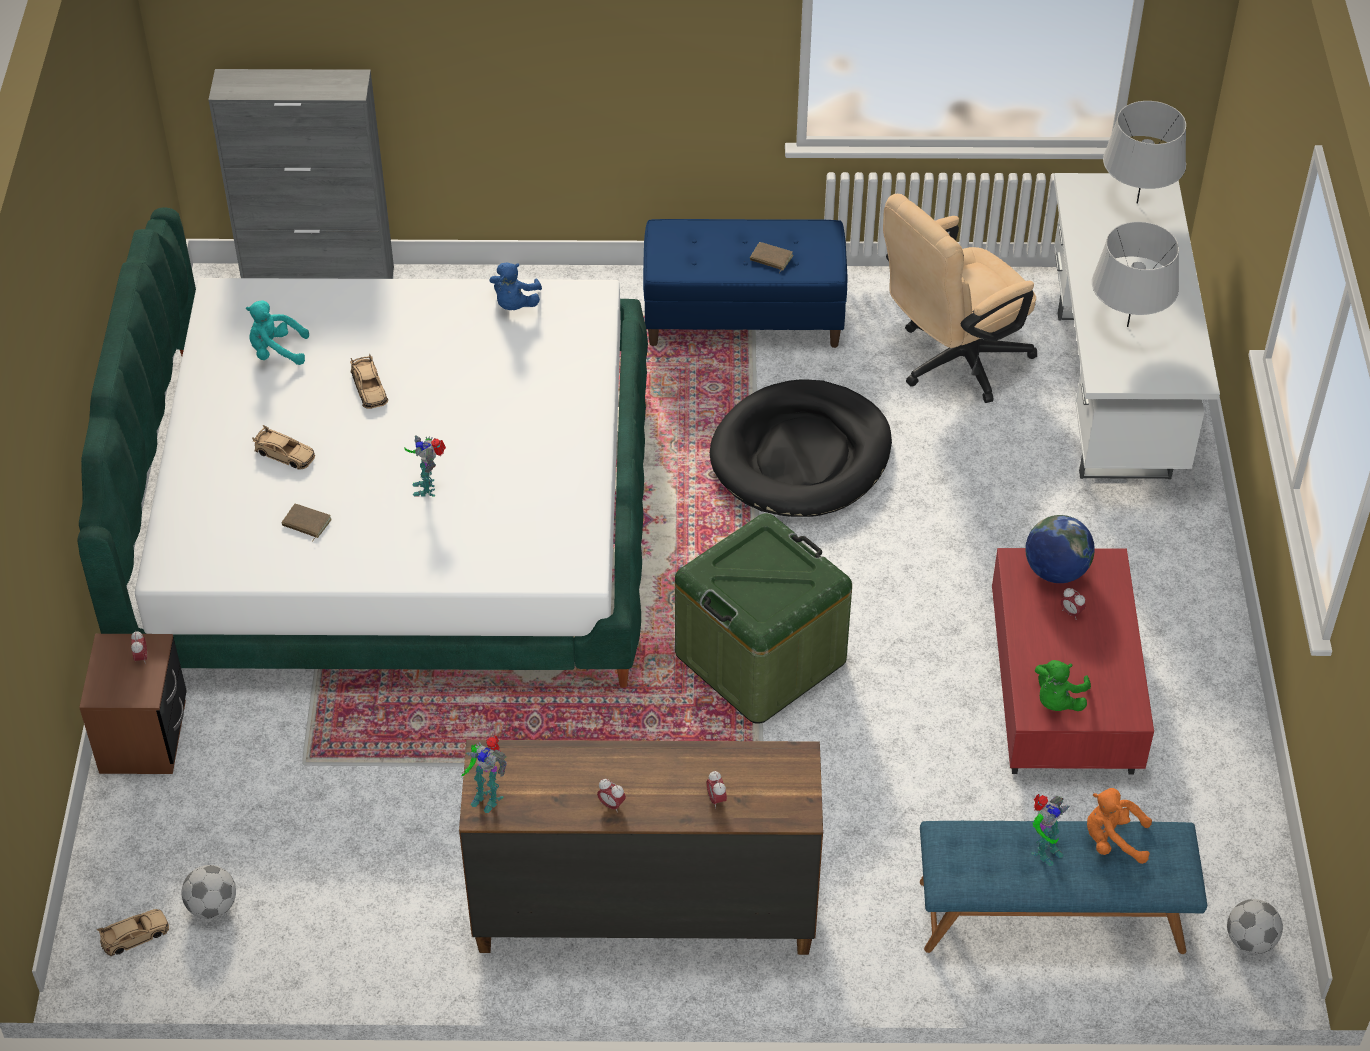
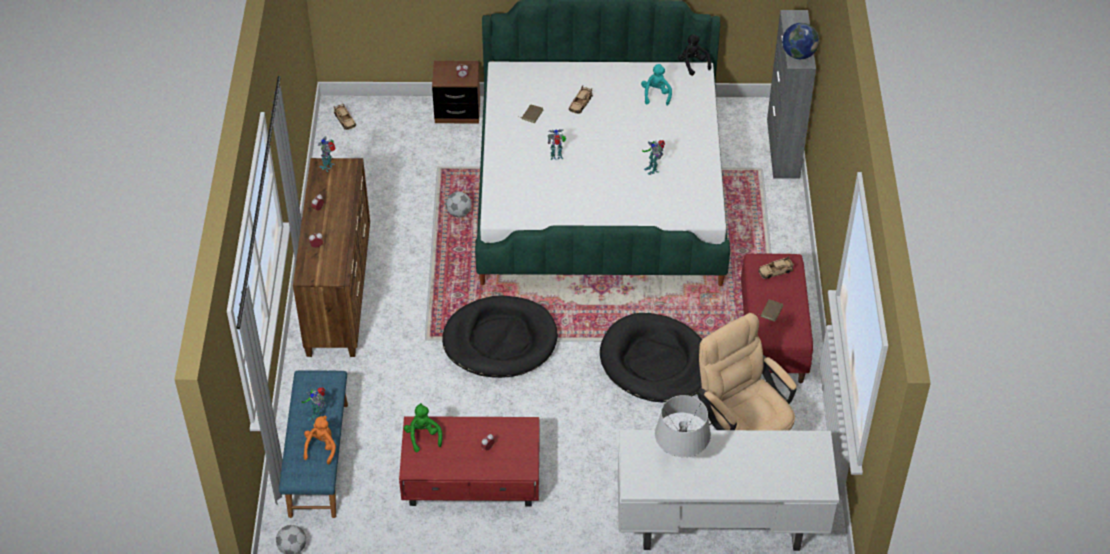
camera: 90 degrees right, 0 degrees up
football [182,865,236,919] -> football moved to [446,191,472,217]
beige toy car [350,354,388,409] -> beige toy car moved to [759,256,794,279]
blue plush toy [490,262,542,310] -> none
blue bench [643,219,847,348] -> red bench [741,254,813,383]
green storage box [675,513,852,724] -> black dog bed [442,296,558,378]
globe [1025,515,1095,583] -> globe moved to [782,23,819,59]
green plush toy [1035,660,1091,711] -> green plush toy turned 45 degrees clockwise [404,403,442,452]
grey table lamp [1103,101,1186,204] -> none
none -> toy robot [642,140,665,175]
none -> black plush toy [678,34,711,76]

